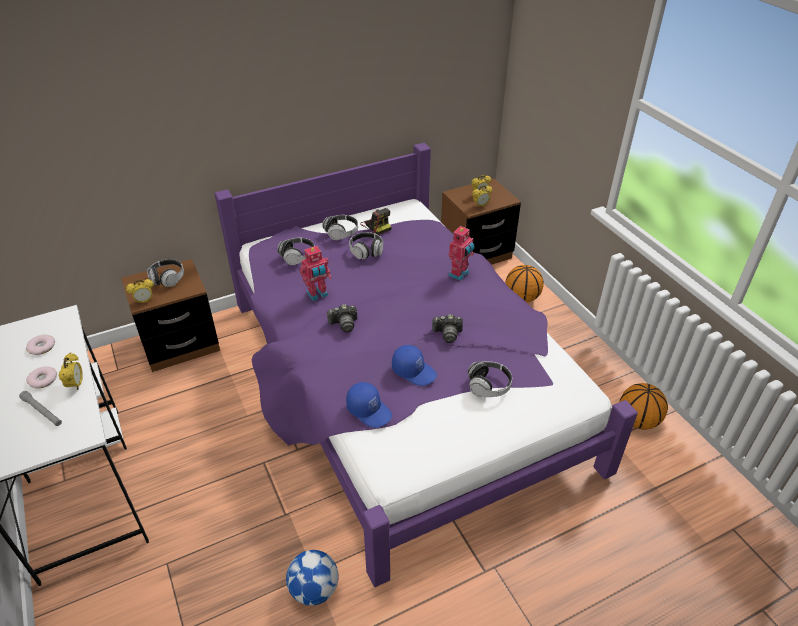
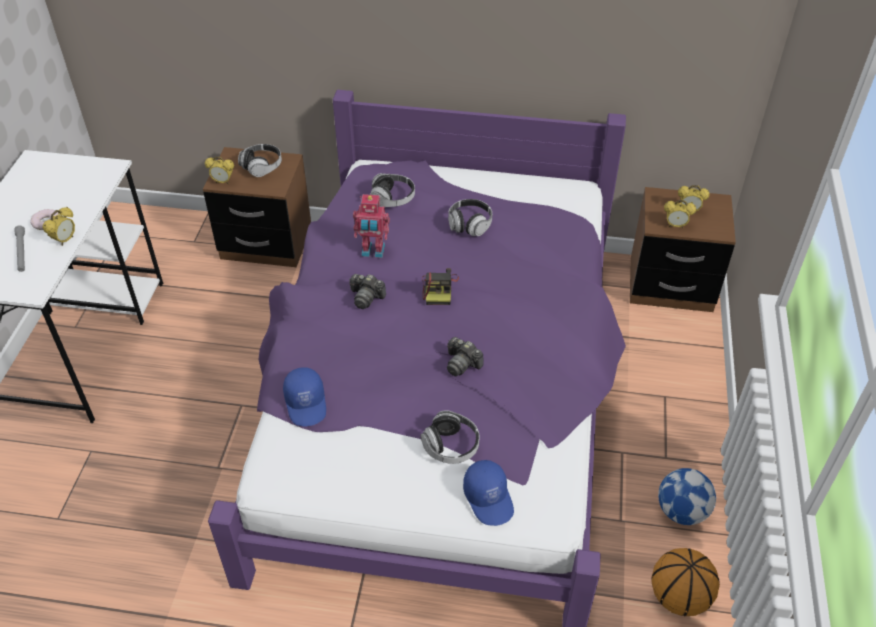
camera: 35 degrees right, 5 degrees up
donut [26,335,55,355] -> none
football [286,550,339,606] -> football moved to [658,468,716,525]
headphones [322,215,358,241] -> none
camera [360,208,392,235] -> camera moved to [422,268,459,305]
blue cap [392,345,437,386] -> blue cap moved to [463,460,514,526]
toy robot [448,226,474,281] -> none
basketball [505,265,544,303] -> none

